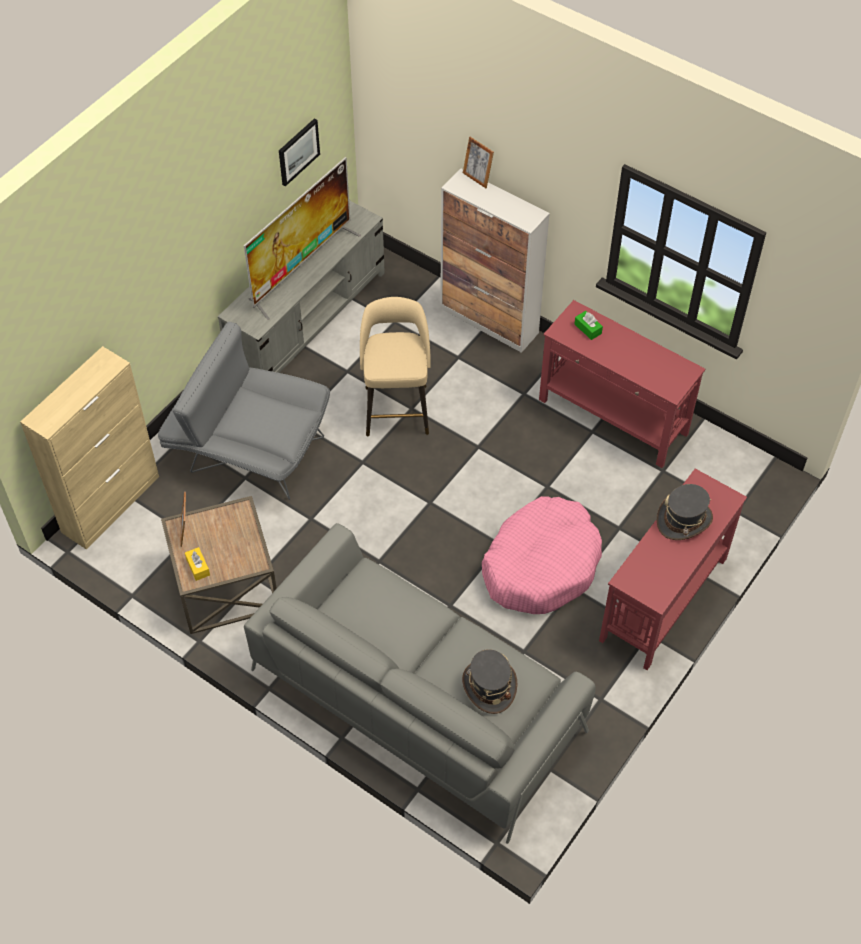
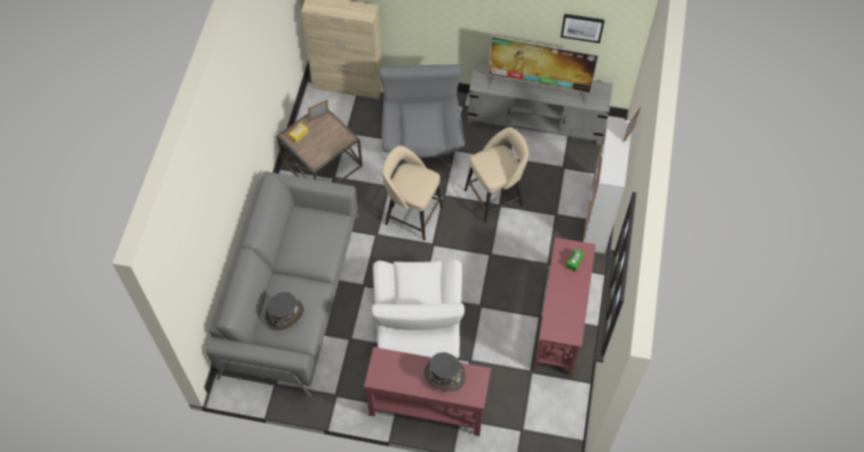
camera: 65 degrees right, 5 degrees up
pink dog bed [482,496,602,614] -> white armchair [371,260,465,358]
none -> beige stool [382,146,443,240]

